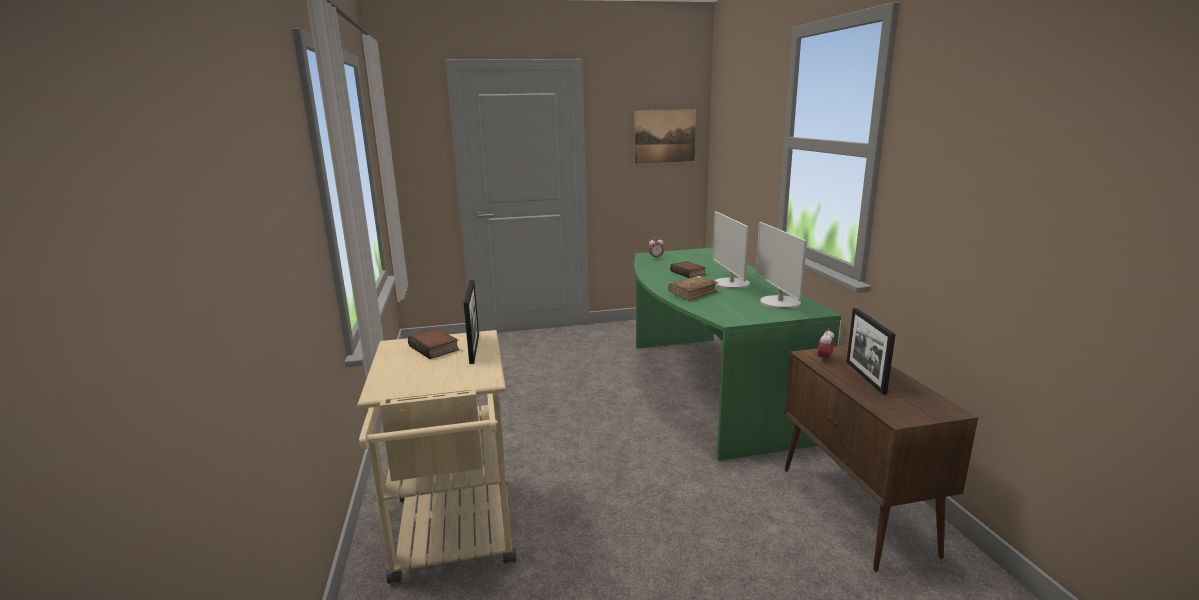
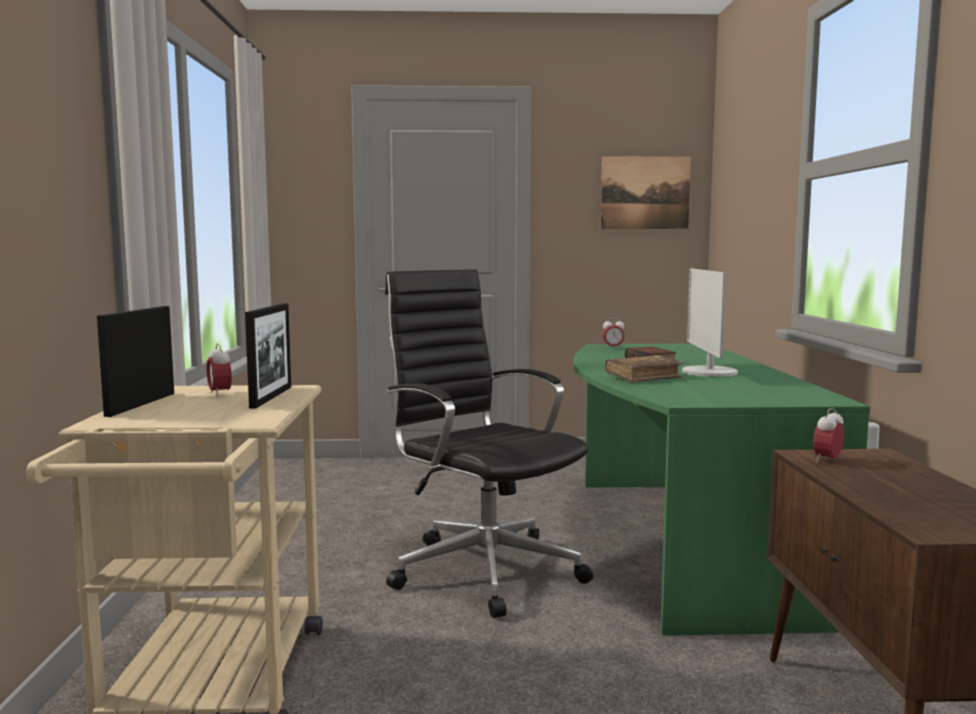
camera: 10 degrees right, 10 degrees down
book [408,328,459,359] -> alarm clock [206,343,232,397]
monitor [756,222,807,309] -> none
picture frame [847,308,896,395] -> picture frame moved to [97,306,174,417]
none -> black office chair [385,269,593,618]

